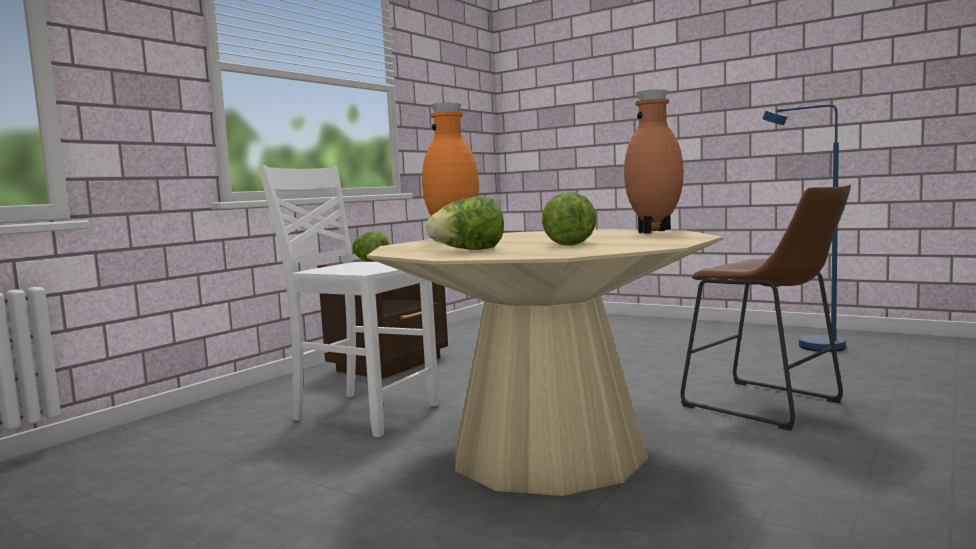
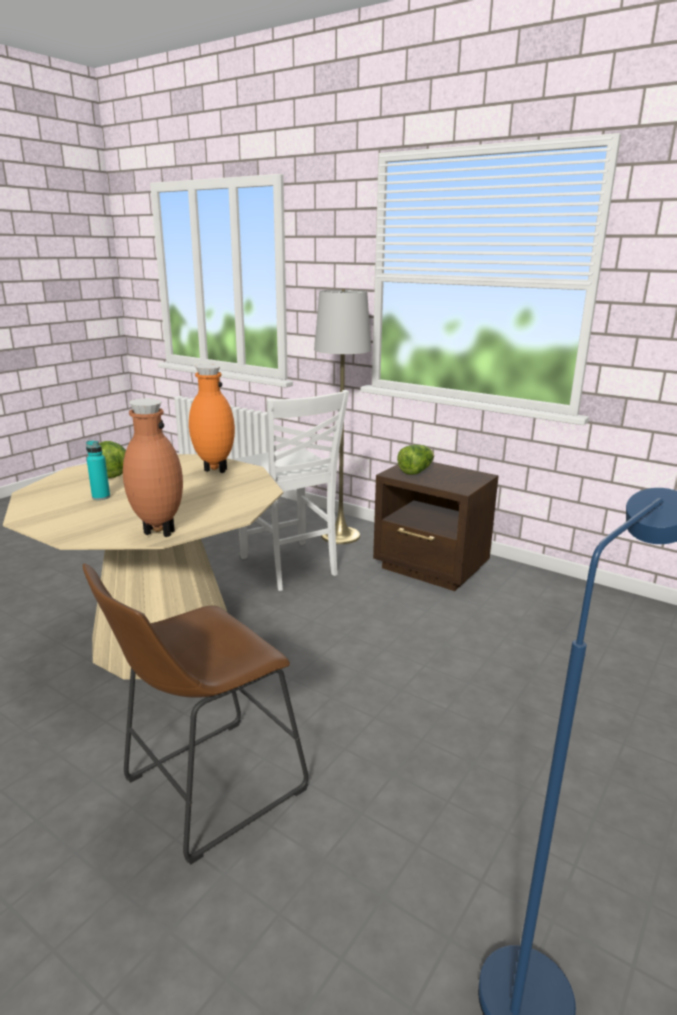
camera: 90 degrees right, 15 degrees up
white chair [258,165,439,437] -> white chair turned 120 degrees clockwise [233,390,349,591]
lettuce [542,192,596,246] -> turquoise bottle [86,441,110,500]
none -> grey floor lamp [314,289,371,544]

